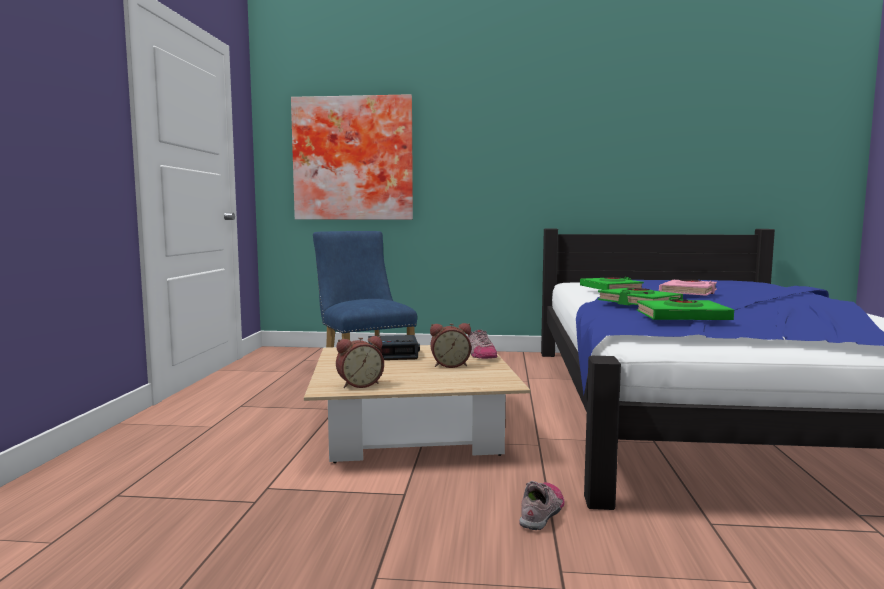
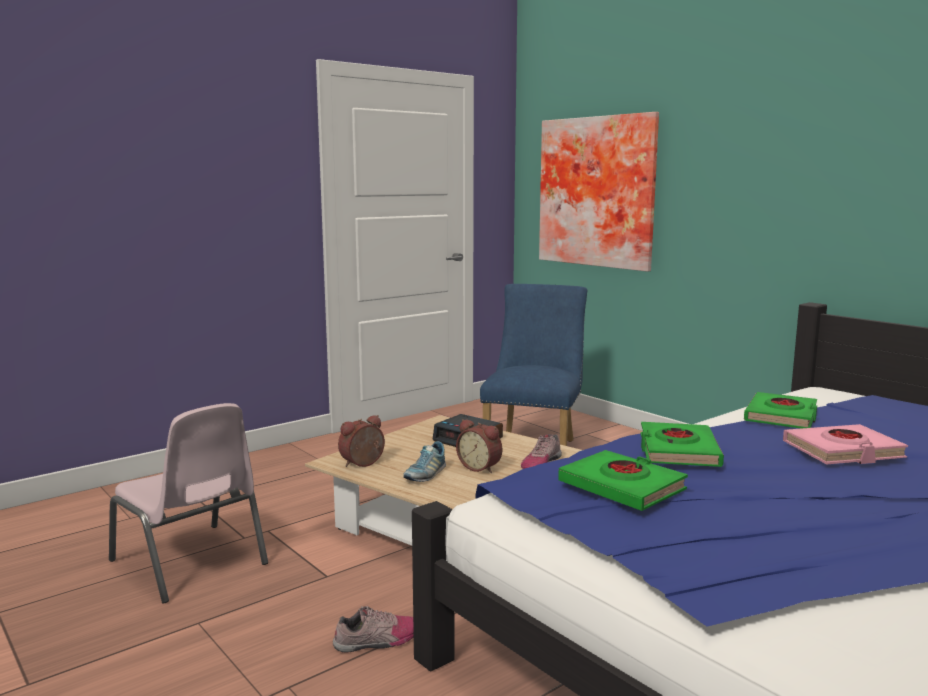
camera: 45 degrees right, 5 degrees up
alarm clock [336,336,384,388] -> alarm clock turned 120 degrees clockwise [338,415,385,467]
none -> pink chair [109,403,268,603]
none -> shoe [403,441,446,482]

